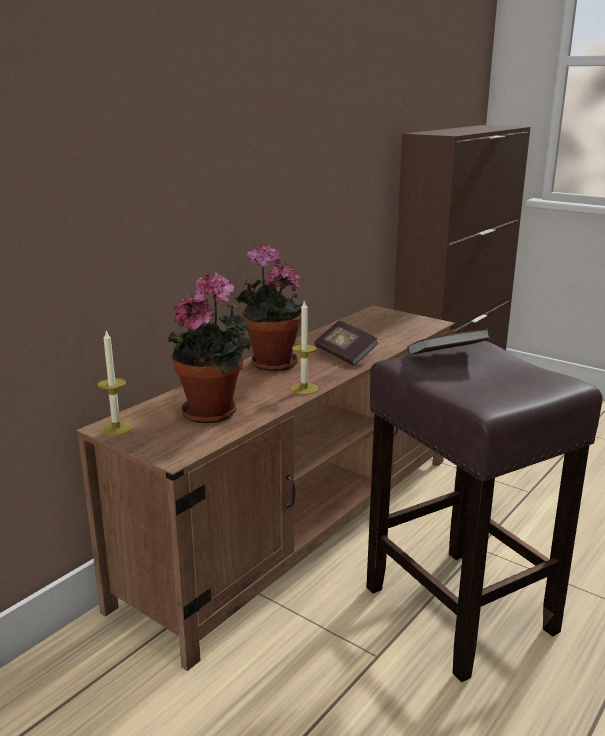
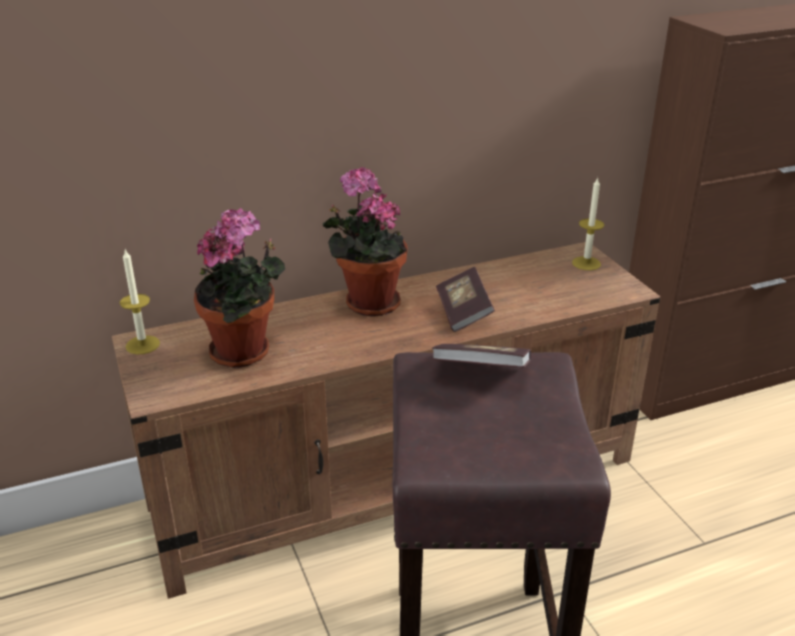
camera: 30 degrees right, 10 degrees up
candle [290,300,318,395] -> candle moved to [572,177,604,270]

